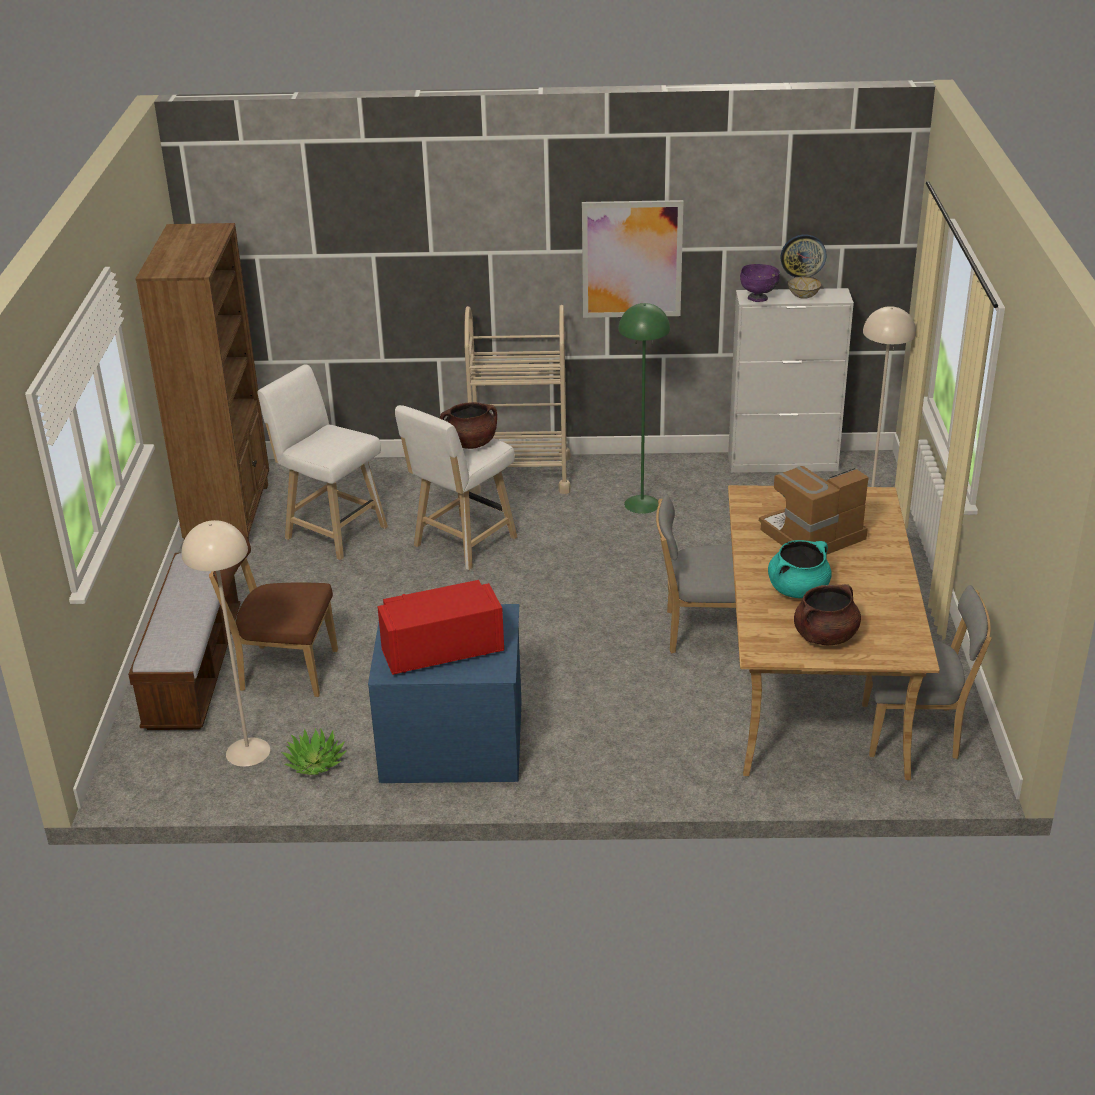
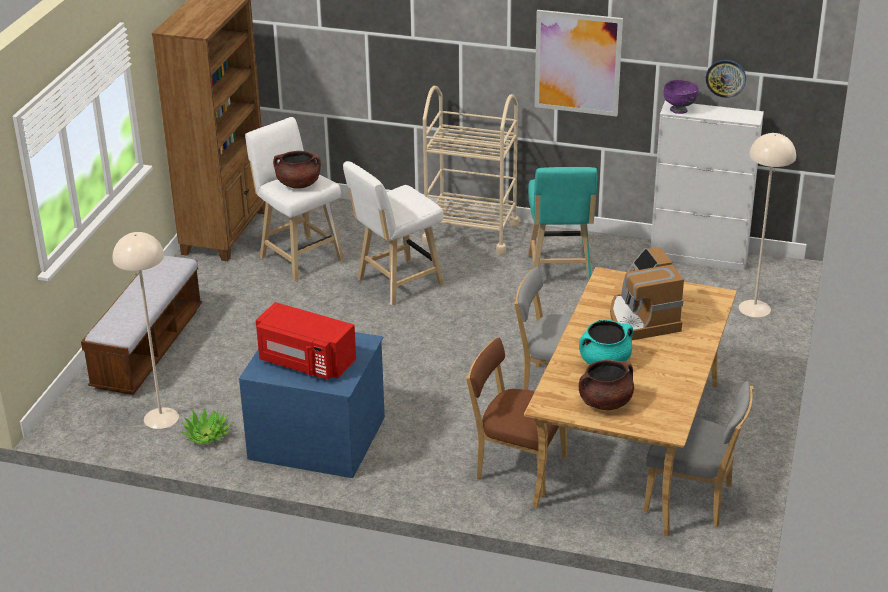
camera: 15 degrees right, 0 degrees up
brown chair [209,528,338,697] -> brown chair moved to [466,338,567,497]
red microwave [378,580,504,675] -> red microwave turned 150 degrees counterclockwise [256,302,356,380]
brown cooking pot [440,402,497,449] -> brown cooking pot moved to [273,151,321,189]
green floor lamp [619,303,670,514] -> turquoise stool [528,167,597,282]
coffee machine [759,466,869,555] -> coffee machine turned 90 degrees counterclockwise [610,247,684,340]
bowl [787,276,821,299] -> none

